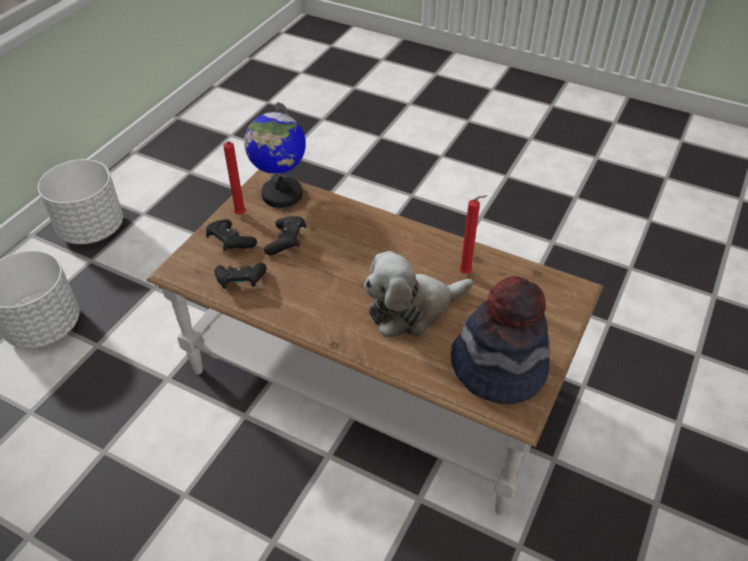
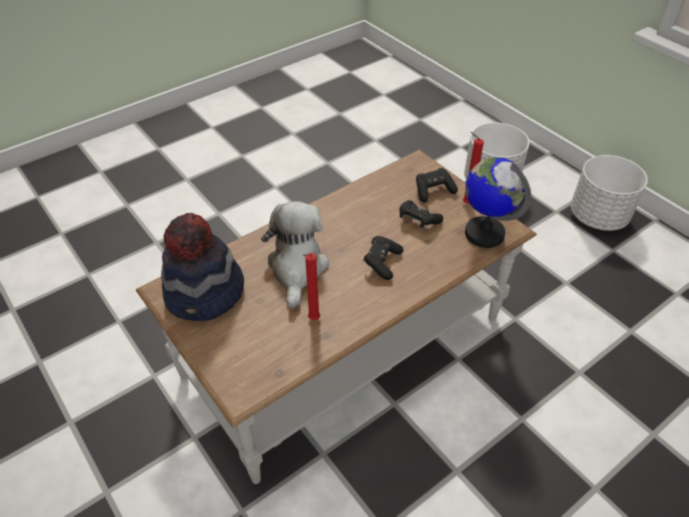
camera: 115 degrees right, 0 degrees up
black game controller [215,263,267,289] -> black game controller moved to [363,236,403,280]

